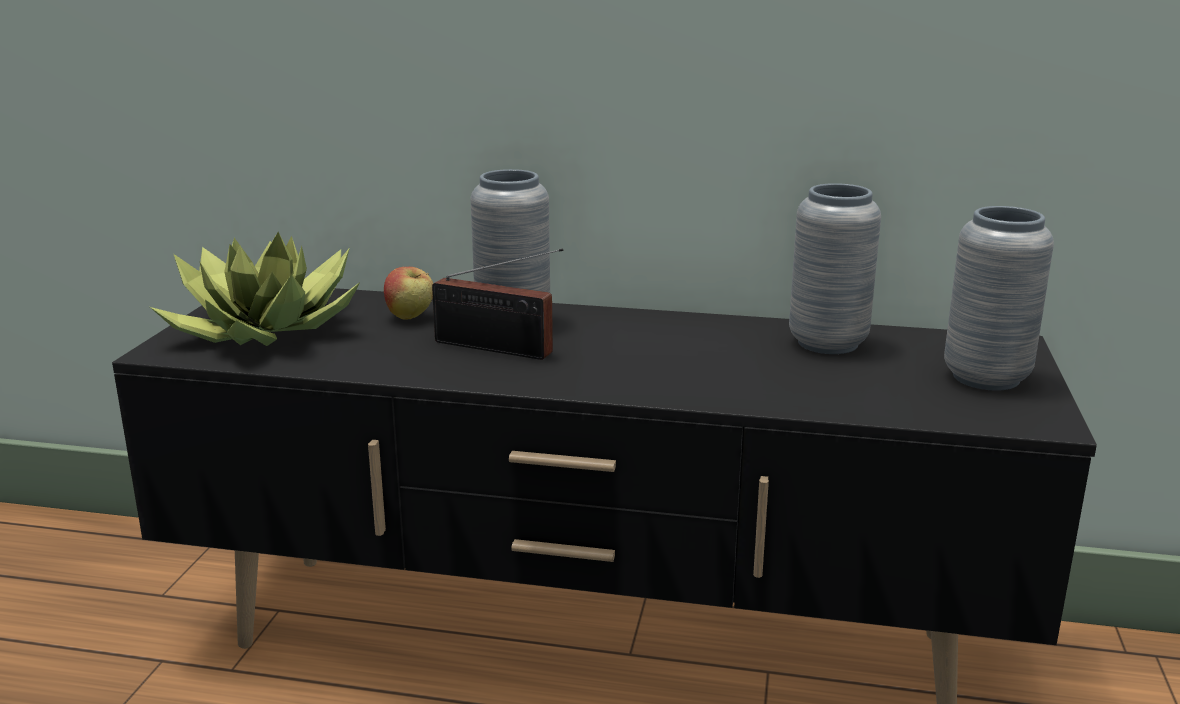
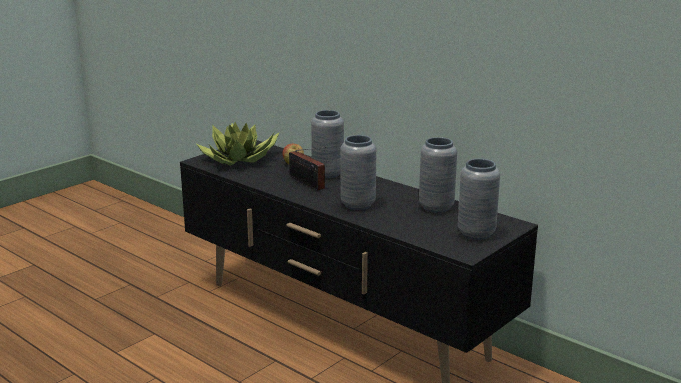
camera: 30 degrees right, 0 degrees up
none -> grey vase [340,135,377,210]

